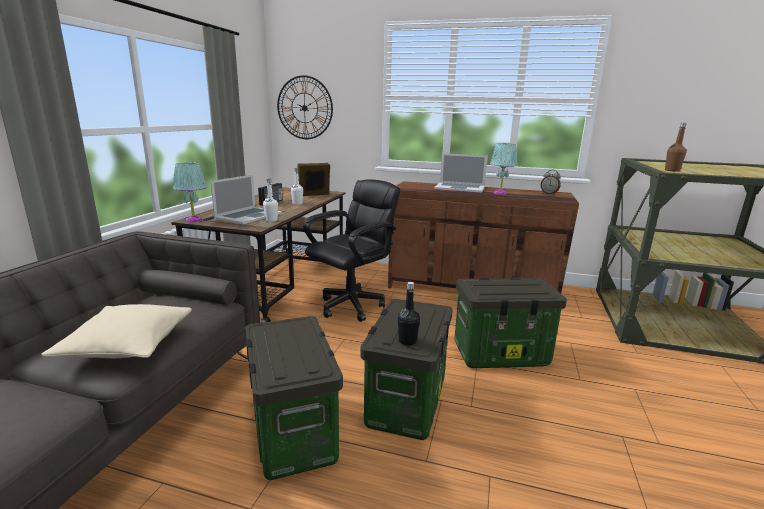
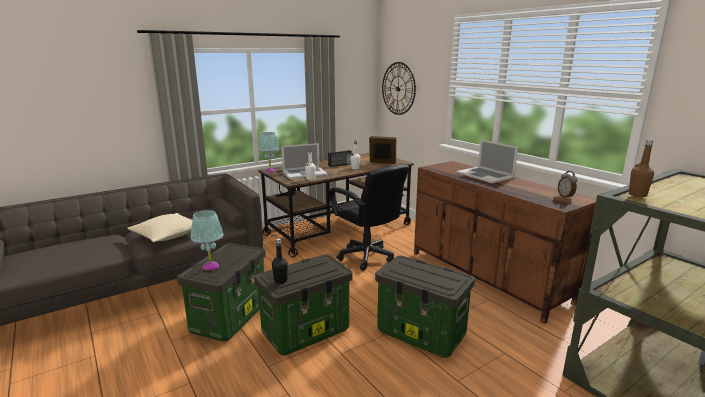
camera: 40 degrees right, 0 degrees up
black office chair [303,179,400,322] -> black office chair turned 60 degrees clockwise [329,164,409,271]
turquoise table lamp [490,143,518,195] -> turquoise table lamp moved to [191,210,224,271]

